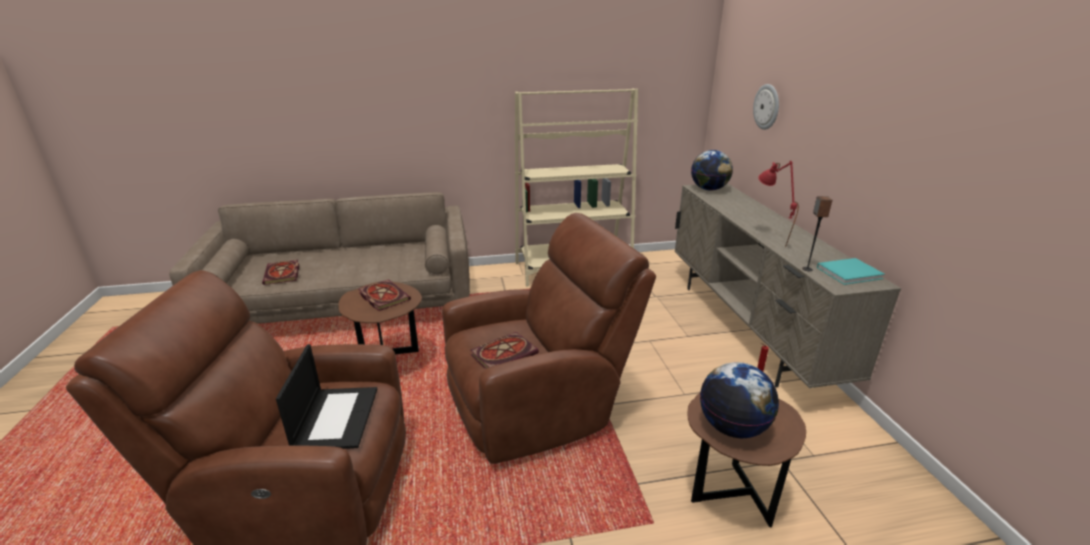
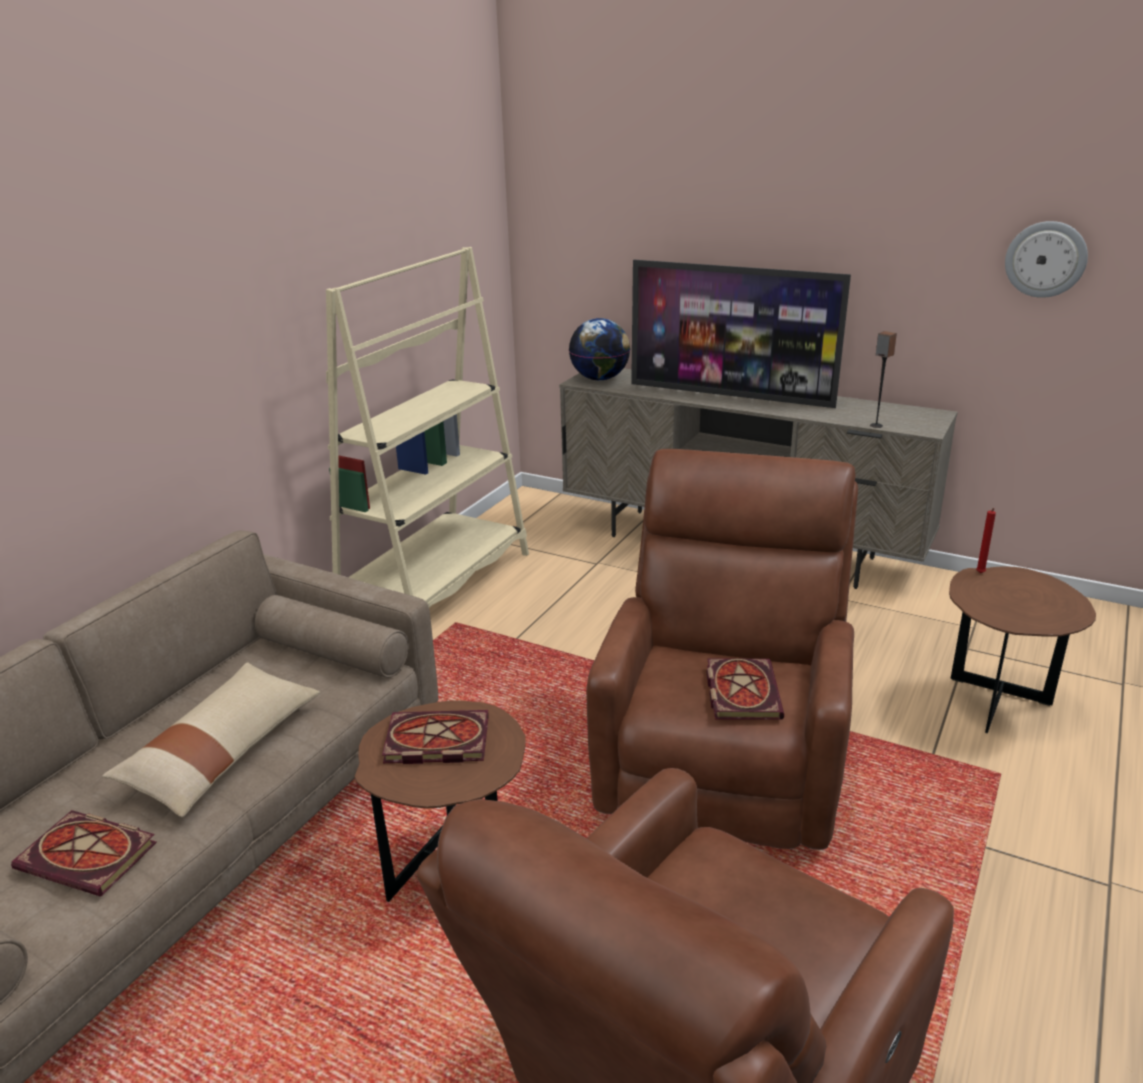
camera: 50 degrees left, 0 degrees up
laptop [276,344,377,449] -> none
globe [700,362,779,438] -> none
wall clock [753,84,779,130] -> wall clock moved to [1005,221,1088,298]
red table lamp [758,161,799,248] -> none
turquoise book [817,258,885,285] -> none
none -> beige pillow [102,662,320,817]
none -> television [631,260,851,408]

